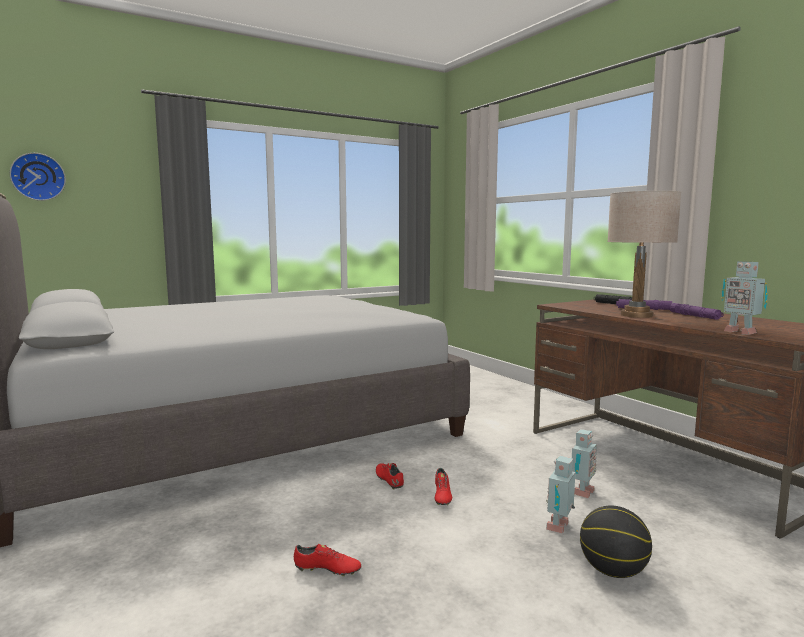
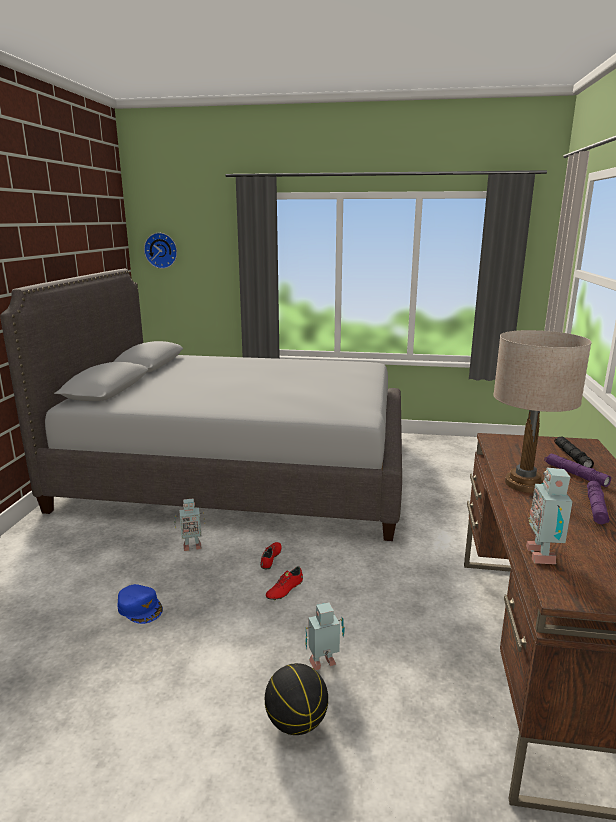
camera: 40 degrees right, 10 degrees up
red shoe [294,544,361,577] -> blue cap [117,584,163,624]
toy robot [572,429,597,498] -> toy robot moved to [174,498,205,551]

